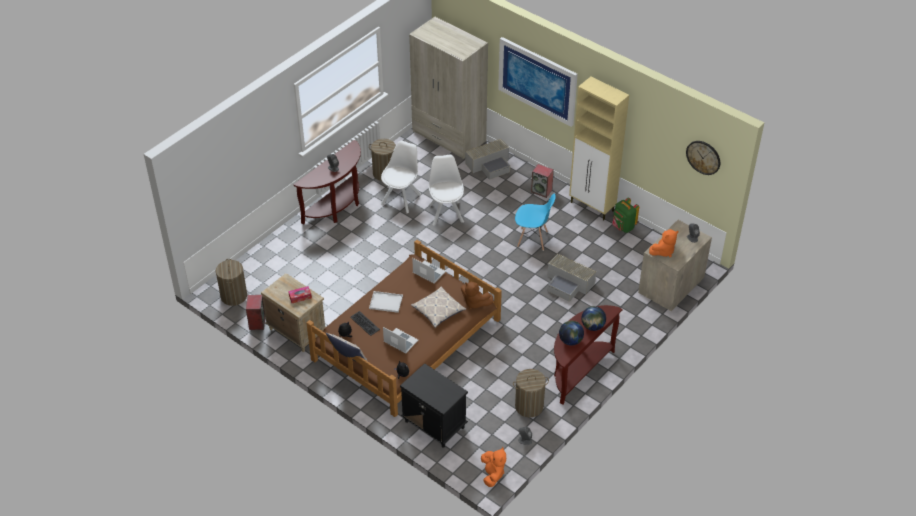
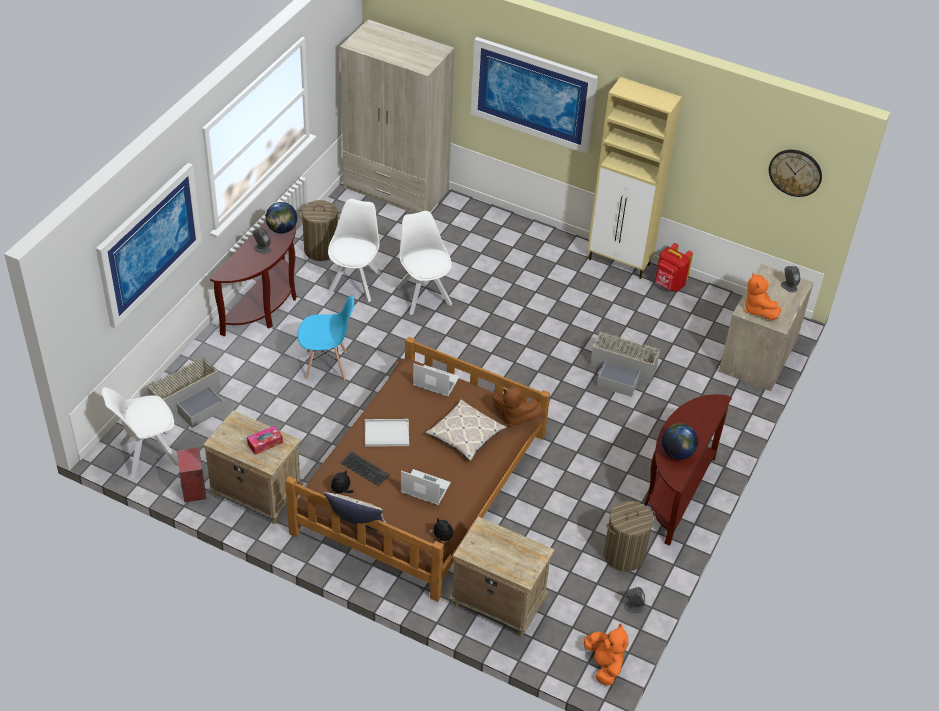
camera: 15 degrees left, 0 degrees up
laundry basket [216,259,247,306] -> white chair [101,387,179,479]
black nightstand [400,363,468,448] -> beige nightstand [450,517,554,637]
grey storage box [465,138,510,180] -> grey storage box moved to [147,357,224,428]
blue chair [515,194,556,251] -> blue chair moved to [297,295,354,380]
speaker [531,164,554,198] -> none
globe [581,306,606,331] -> globe moved to [265,202,297,234]
green backpack [612,198,639,233] -> red backpack [655,243,693,292]
orange plush toy [649,229,678,257] -> orange plush toy turned 120 degrees clockwise [744,272,781,320]
none -> picture [96,163,202,328]

